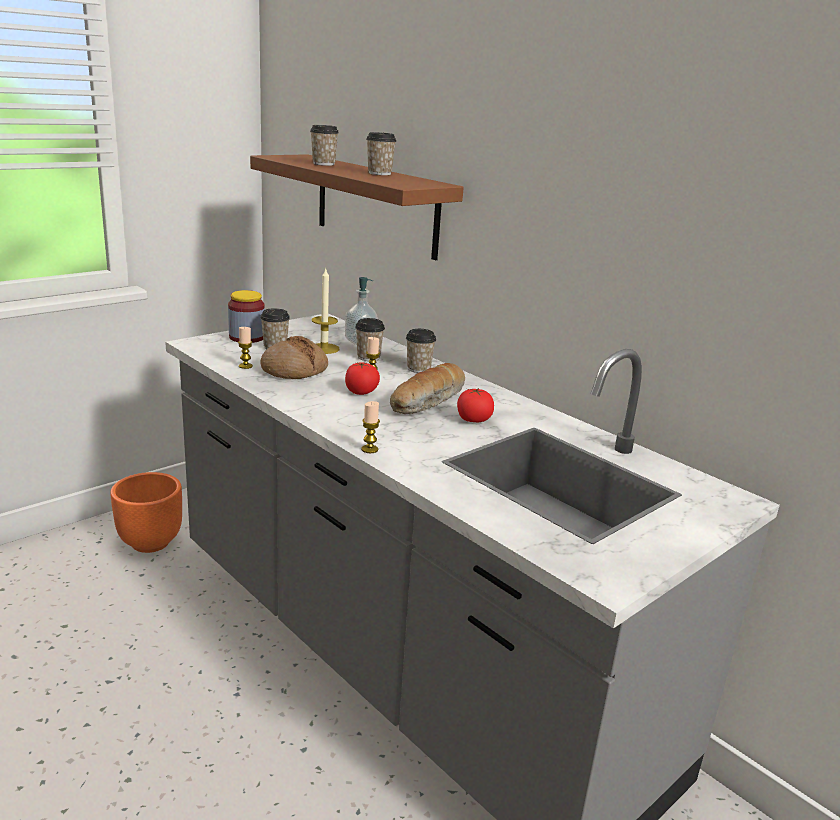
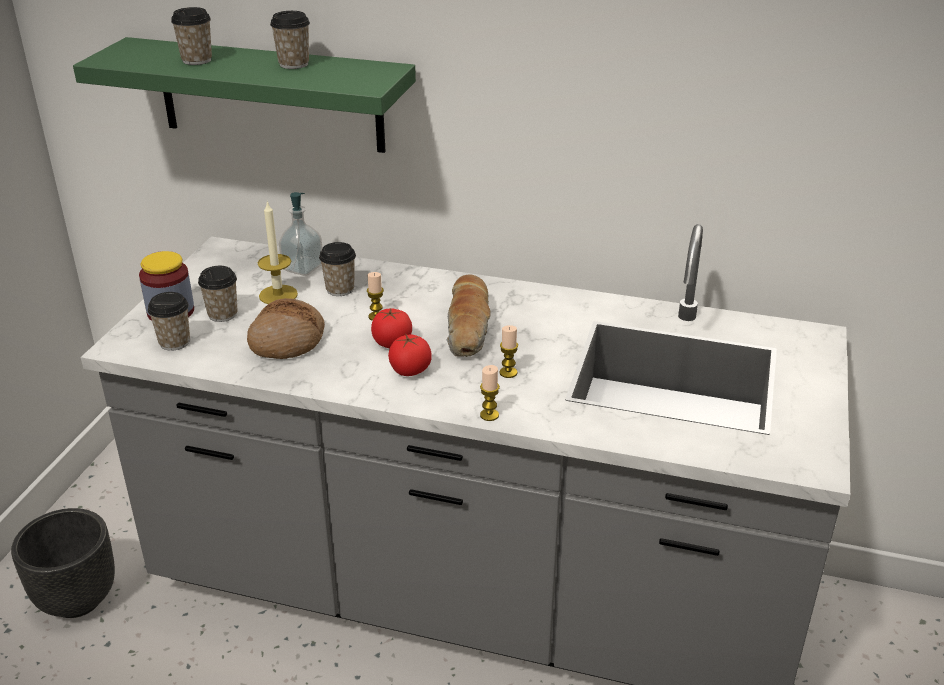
camera: 30 degrees left, 10 degrees up
orange planter [110,472,182,553] -> black planter [11,508,115,618]
candle [238,327,253,369] -> candle moved to [499,325,518,378]
brown shelf [250,154,464,260] -> green shelf [73,37,416,153]
cup [406,329,436,373] -> cup moved to [148,292,190,351]
tomato [457,388,494,422] -> tomato moved to [388,333,432,376]

